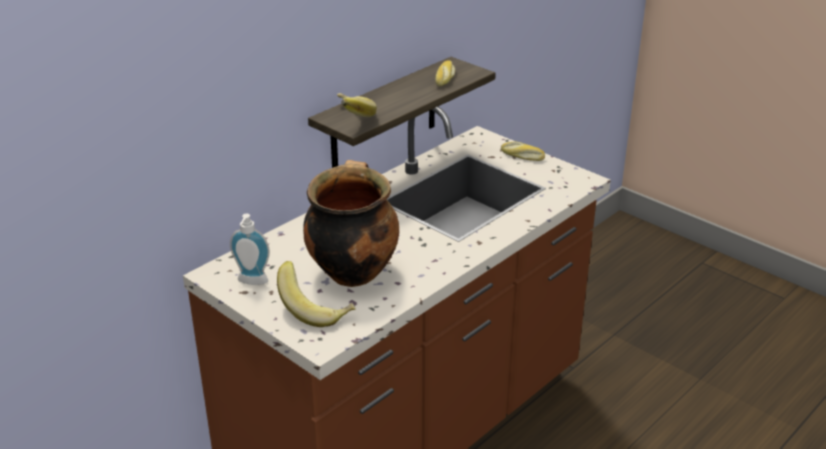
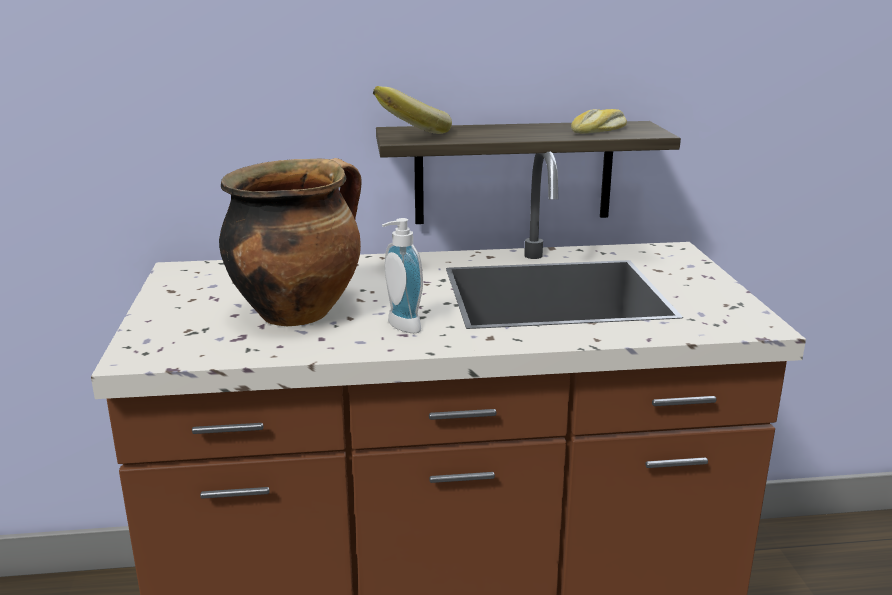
camera: 40 degrees right, 10 degrees down
soap dispenser [230,214,270,285] -> soap dispenser moved to [382,218,423,333]
banana [277,261,356,327] -> none
bread [501,142,545,161] -> none

